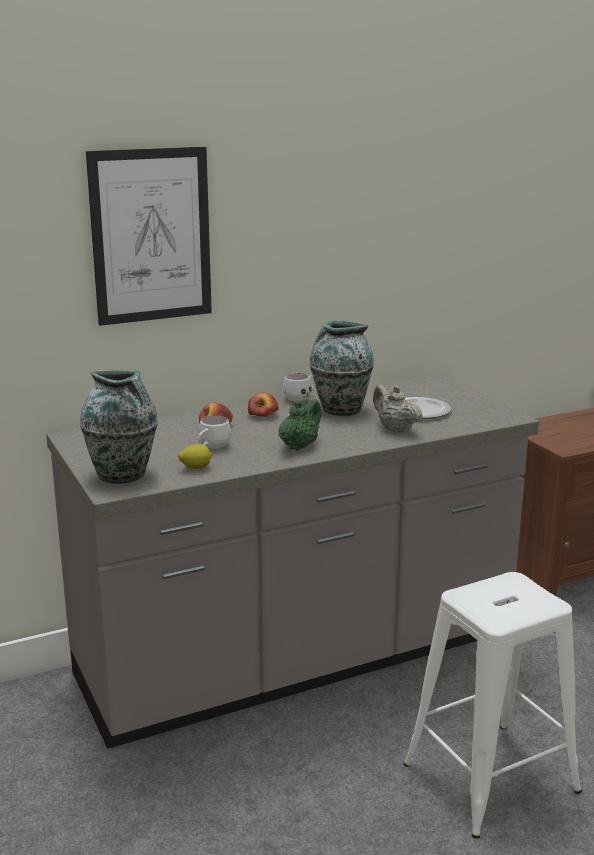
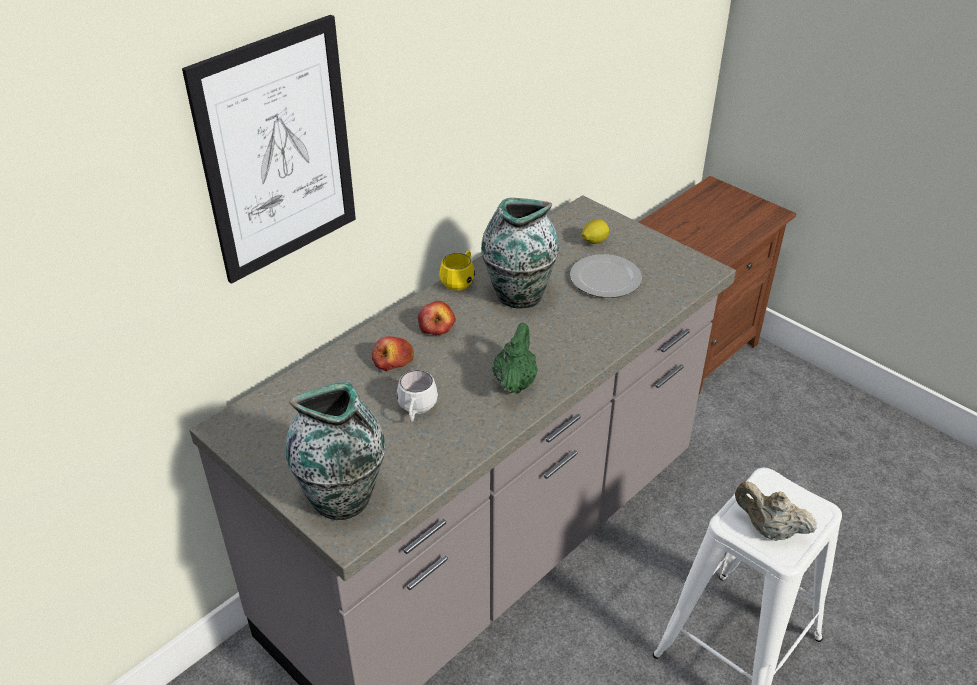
camera: 20 degrees left, 20 degrees up
lemon [178,444,213,469] -> lemon moved to [582,219,609,244]
white mug [283,373,315,401] -> yellow mug [439,251,475,291]
beige teapot [373,385,423,433] -> beige teapot moved to [735,482,817,541]

